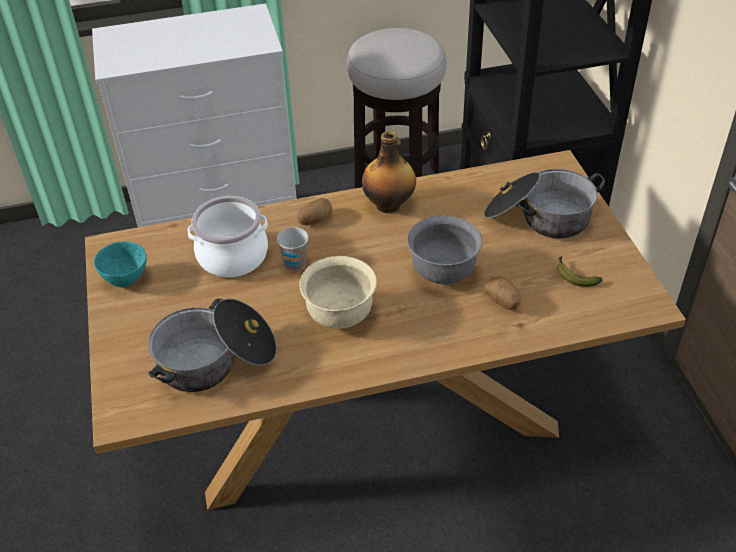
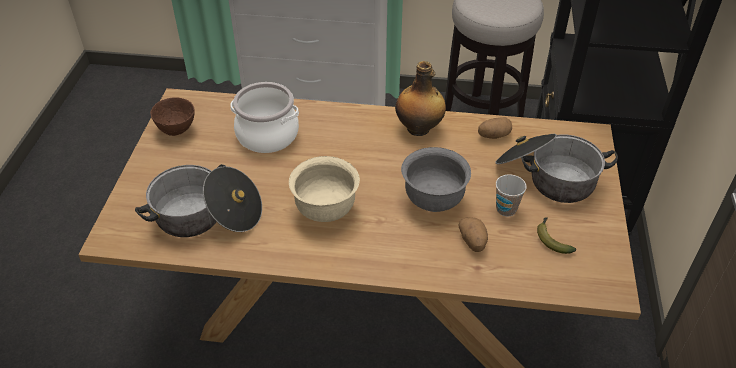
camera: 20 degrees right, 0 degrees up
turquoise bowl [94,241,146,287] -> brown bowl [150,97,195,136]
cup [277,227,309,271] -> cup moved to [496,174,527,217]
potato [297,198,332,225] -> potato moved to [478,117,512,139]

